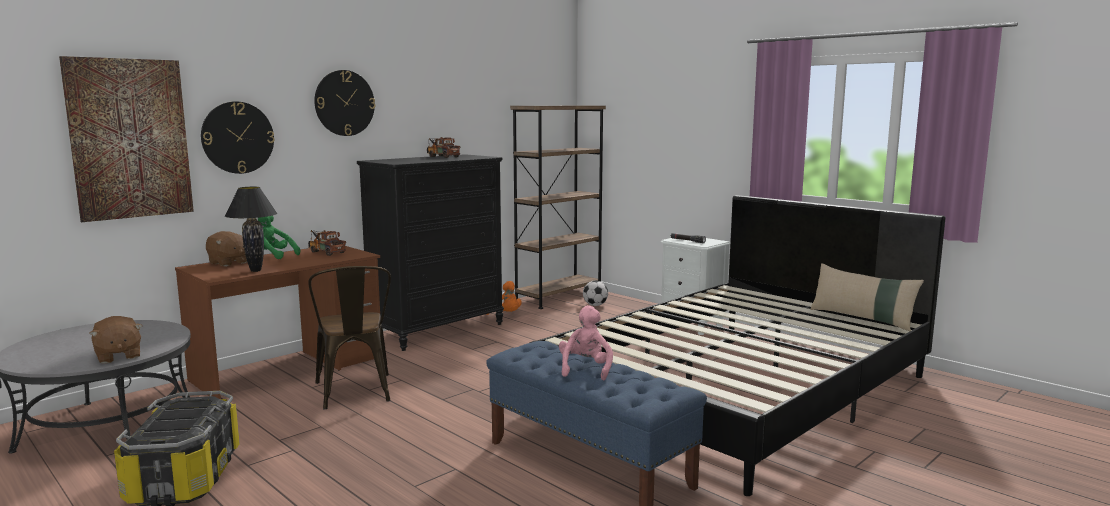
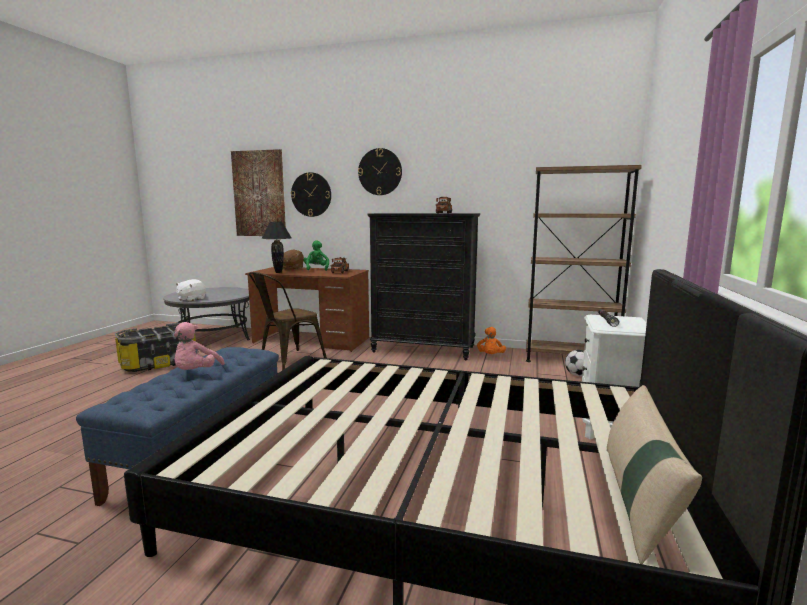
camera: 60 degrees right, 0 degrees up
brown plush toy [89,316,143,364] -> white plush toy [176,279,206,302]
pink plush toy [559,305,613,380] -> pink plush toy turned 120 degrees clockwise [174,322,225,370]

